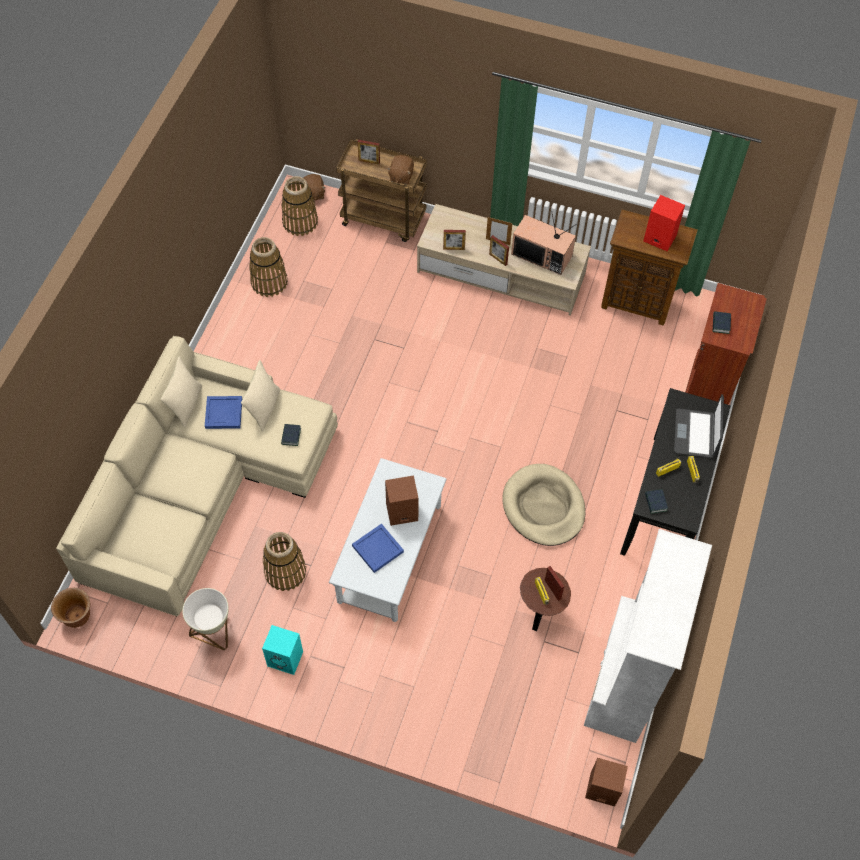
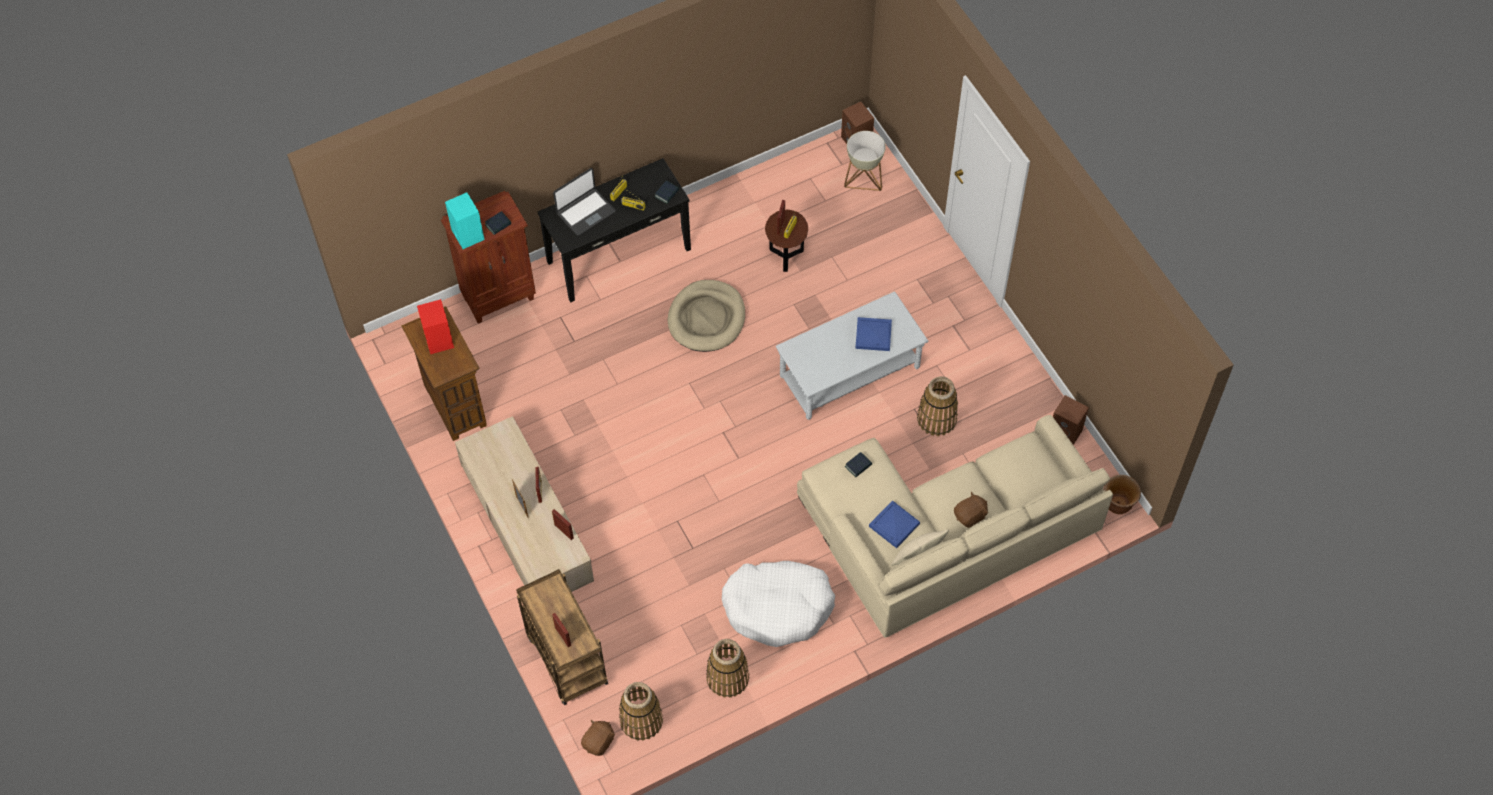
camera: 135 degrees left, 0 degrees up
planter [182,588,229,650] -> planter moved to [844,131,886,191]
beige pillow [241,360,280,431] -> none
turquoise speaker [262,625,303,675] -> turquoise speaker moved to [445,192,485,249]
brown speaker [385,475,419,526] -> brown speaker moved to [1053,395,1089,445]
brown plush toy [387,155,414,184] -> brown plush toy moved to [954,492,988,528]
television [511,211,577,275] -> none
white bookcase [584,529,712,743] -> none
none -> white dog bed [722,561,835,647]

